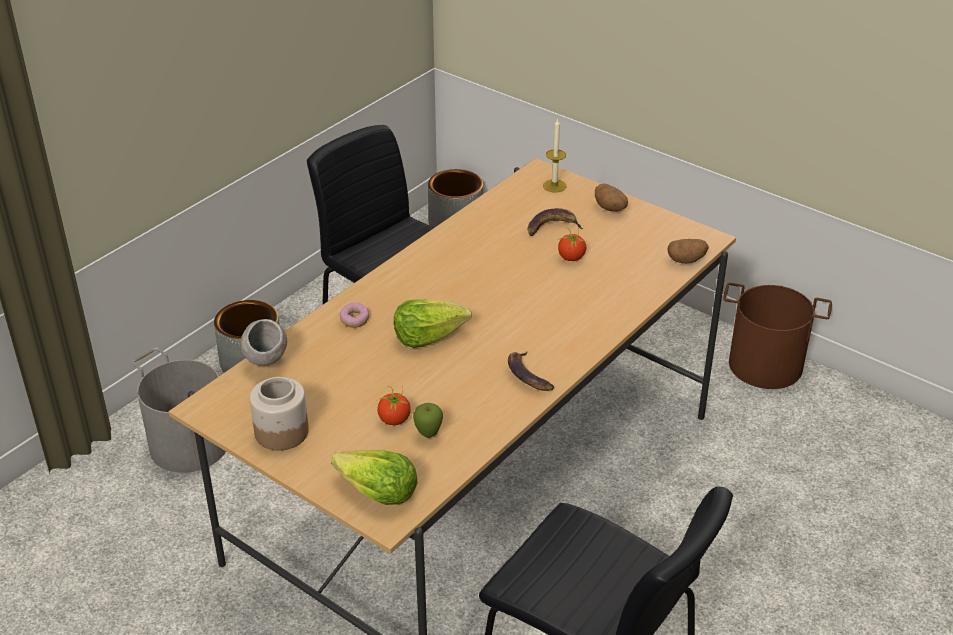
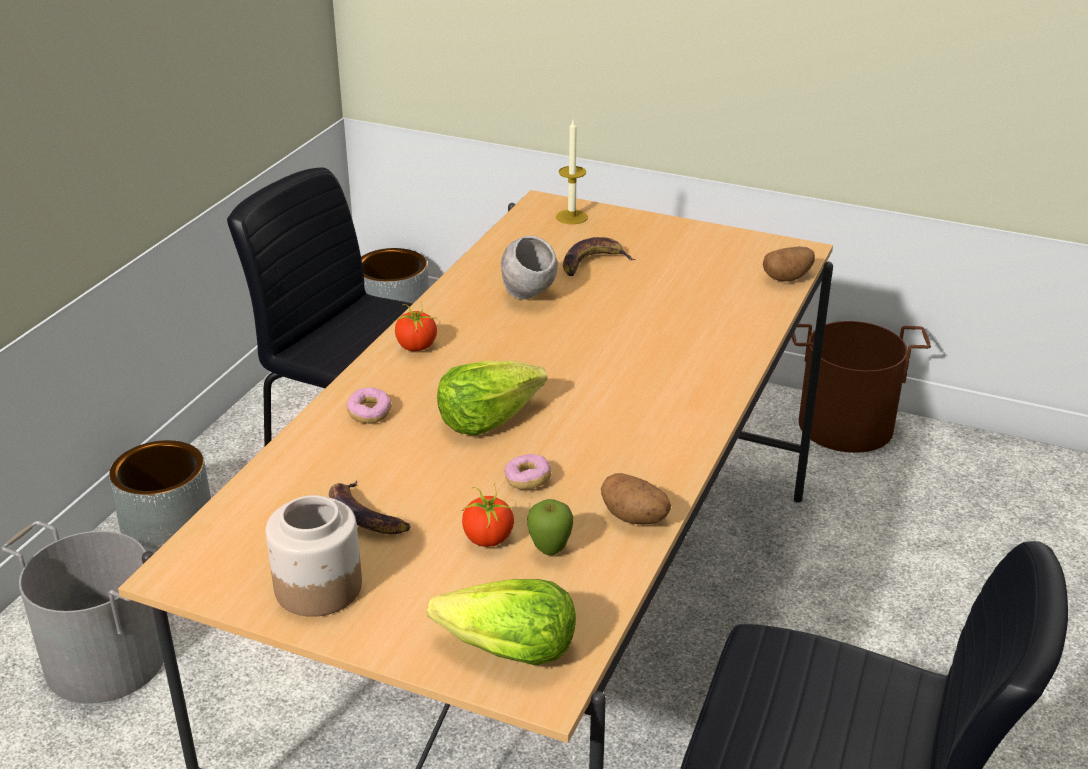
camera: 15 degrees left, 5 degrees down
grey bowl [241,319,287,366] -> grey bowl moved to [501,236,558,299]
banana [508,352,554,391] -> banana moved to [329,480,410,534]
tomato [558,228,586,261] -> tomato moved to [395,304,437,351]
potato [595,184,628,212] -> potato moved to [601,473,671,524]
none -> donut [505,454,551,490]

